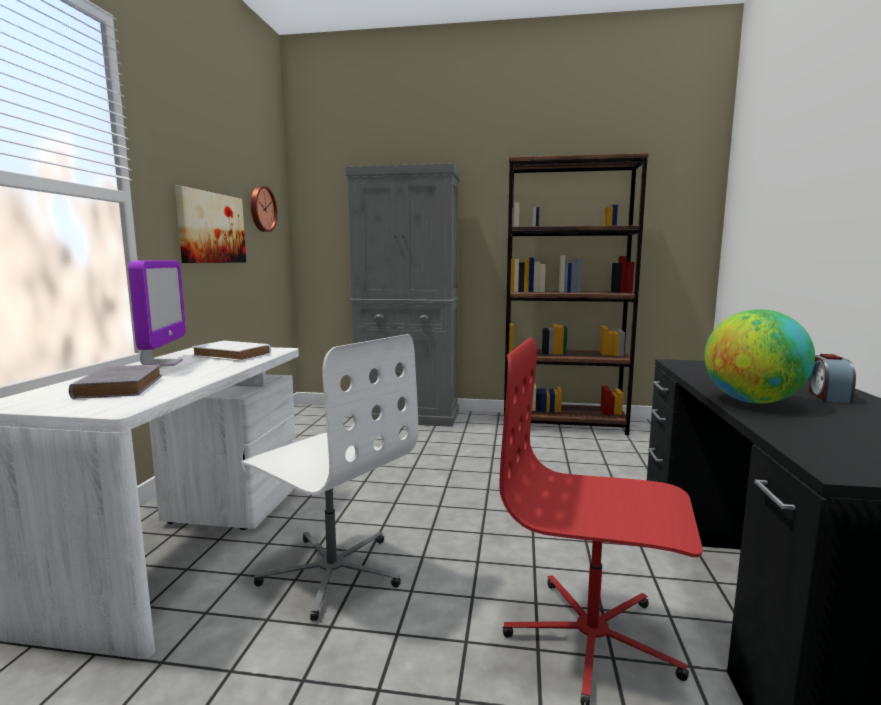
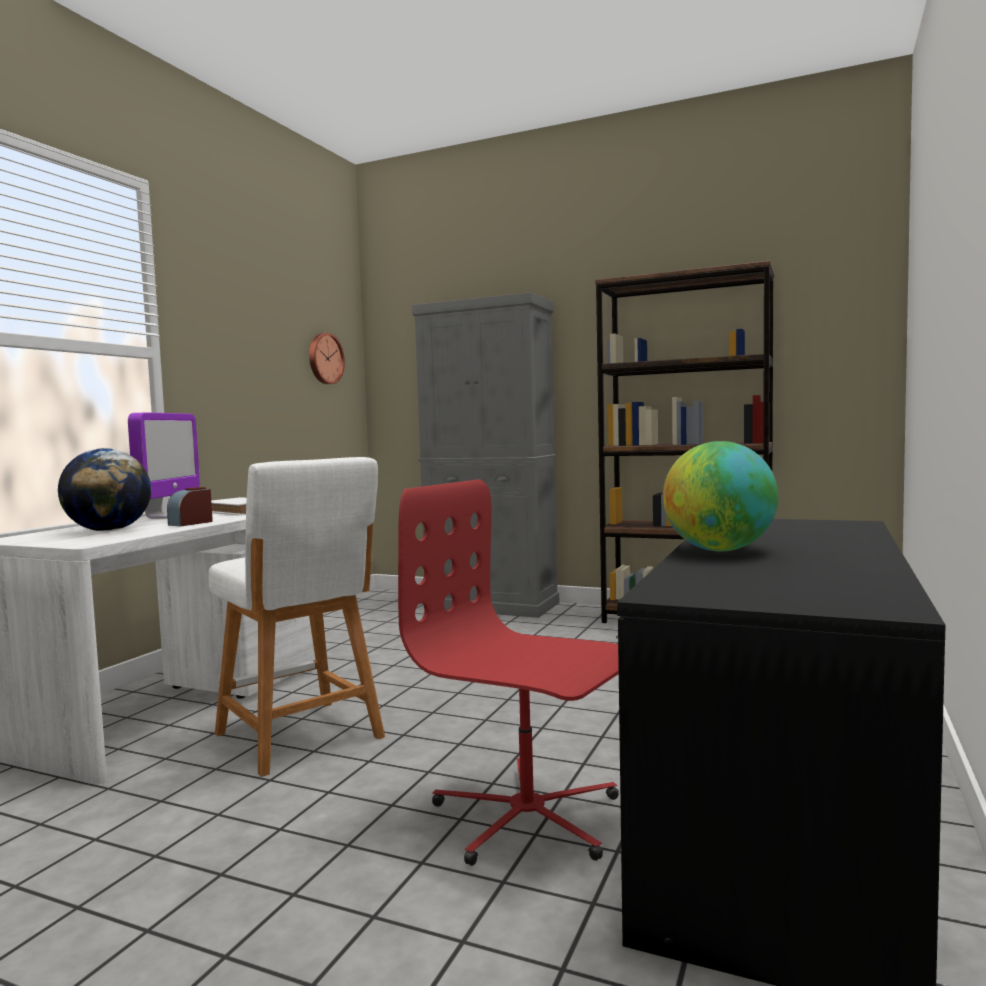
camera: 15 degrees right, 5 degrees down
grey book [69,364,162,399] -> globe [58,448,151,531]
picture [175,186,246,263] -> none
white office chair [241,334,418,621] -> white stool [209,457,385,777]
alarm clock [809,354,856,403] -> alarm clock moved to [167,487,213,527]

